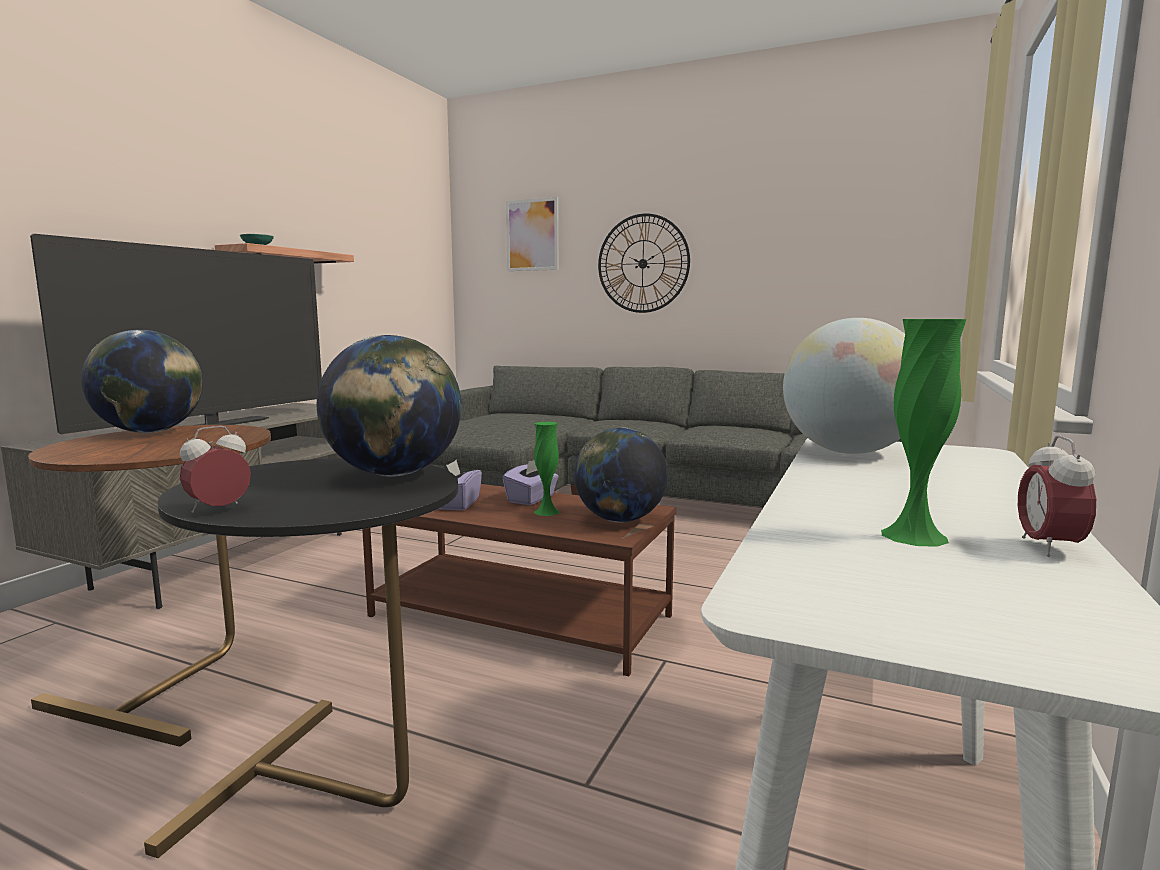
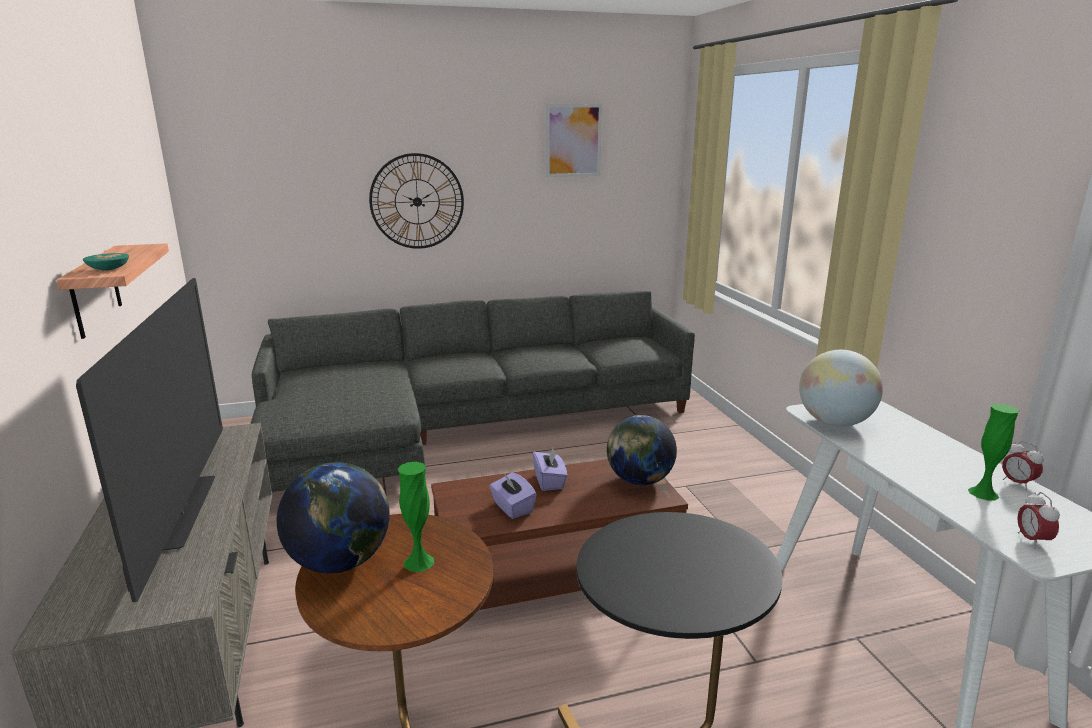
camera: 40 degrees left, 10 degrees up
alarm clock [180,426,251,513] -> alarm clock moved to [1017,492,1060,549]
globe [317,335,462,477] -> none
picture [506,197,558,271] -> picture moved to [546,104,602,177]
green vase [534,422,560,516] -> green vase moved to [398,462,434,572]

